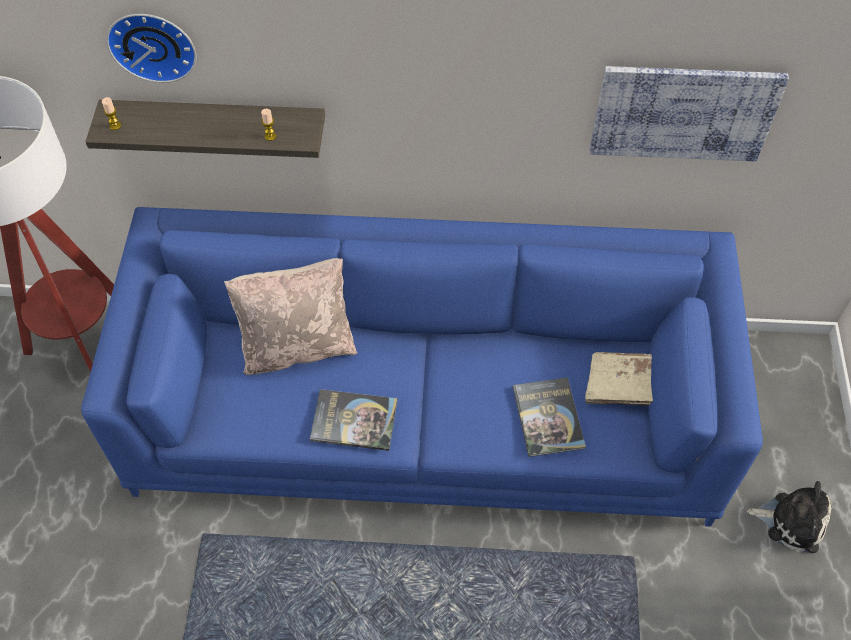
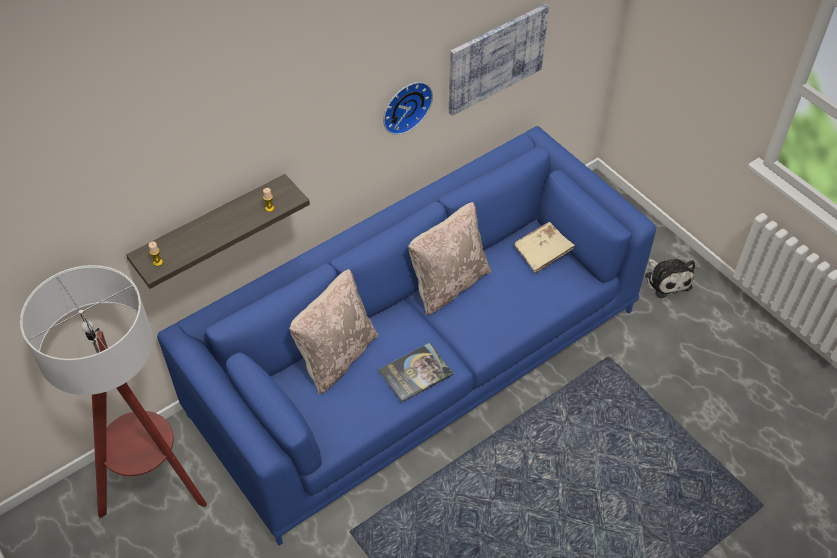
camera: 40 degrees left, 5 degrees down
wall clock [106,14,197,83] -> wall clock moved to [383,82,433,135]
book [513,377,586,457] -> none
plush toy [747,481,831,553] -> plush toy turned 90 degrees clockwise [645,258,695,298]
none -> beige pillow [408,202,491,315]

